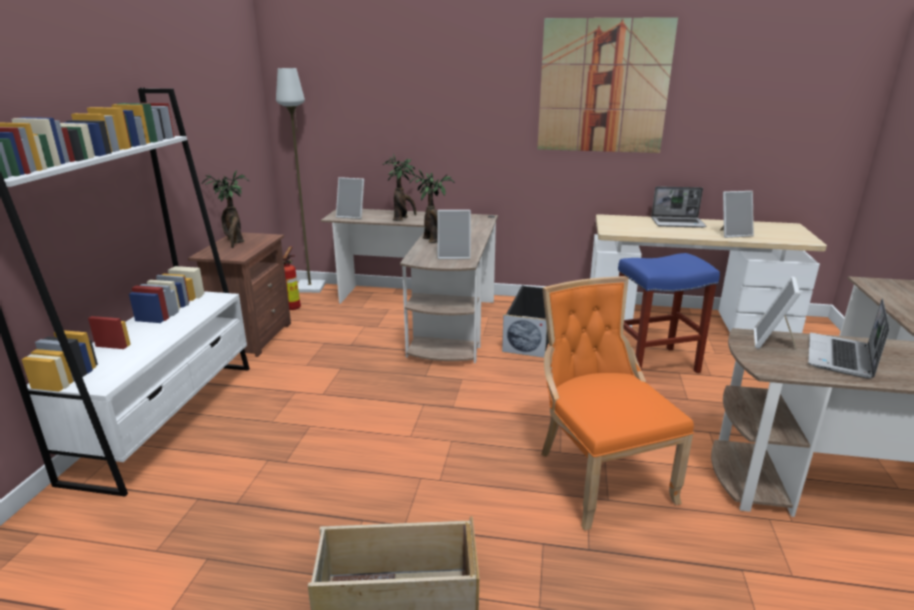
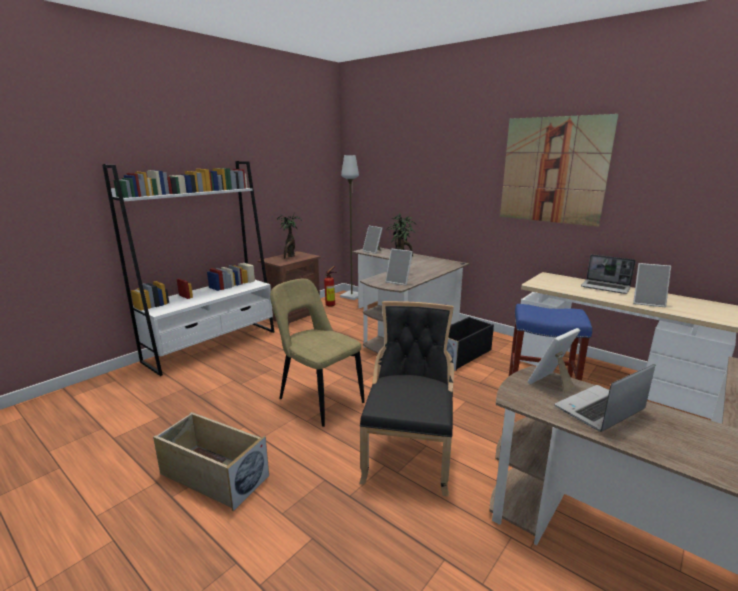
camera: 30 degrees right, 5 degrees down
orange chair [541,276,694,531] -> black chair [359,301,454,497]
none -> beige chair [270,278,365,427]

